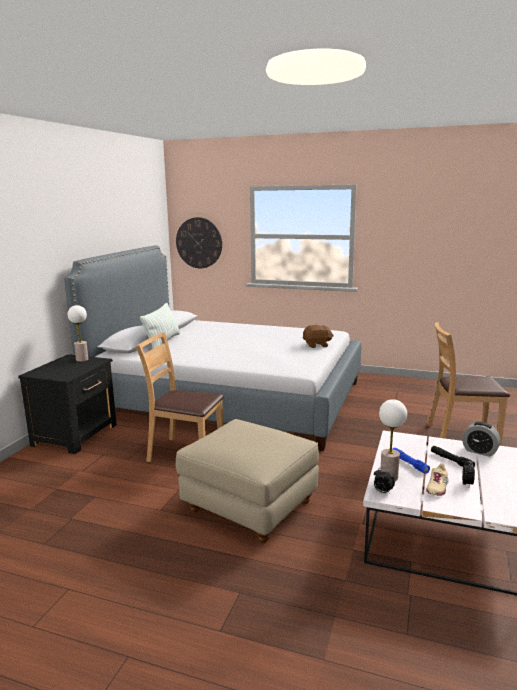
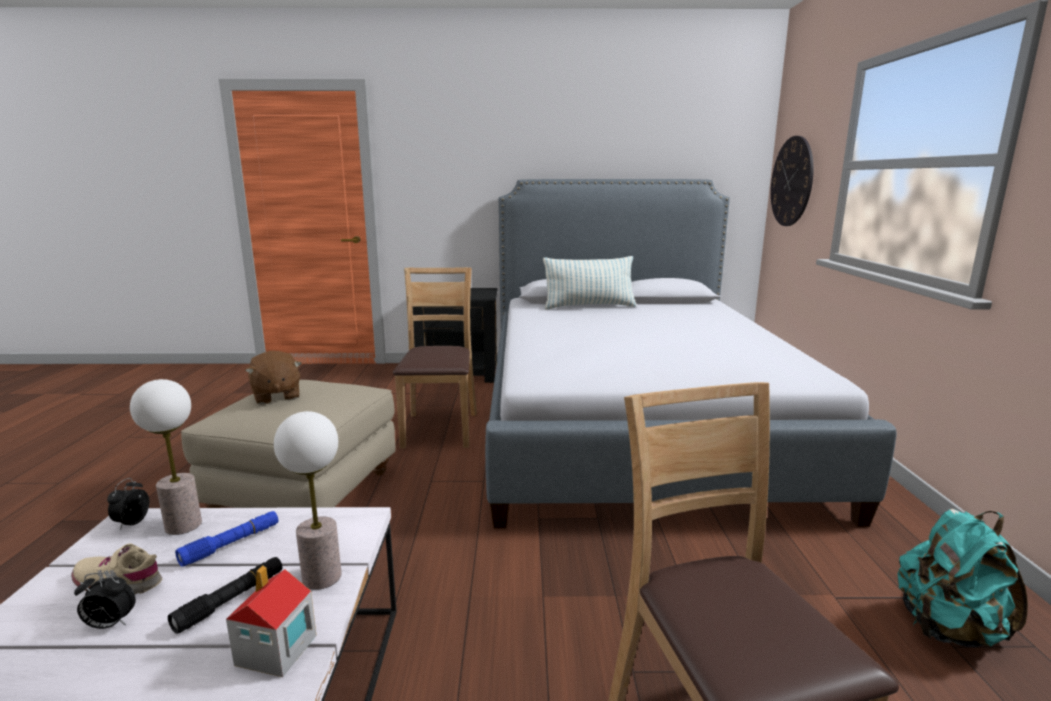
camera: 70 degrees right, 0 degrees up
table lamp [68,305,88,362] -> table lamp moved to [274,411,342,590]
brown plush toy [303,325,334,348] -> brown plush toy moved to [245,351,302,404]
alarm clock [462,422,501,457] -> toy house [226,565,317,677]
none -> turquoise backpack [897,509,1028,647]

